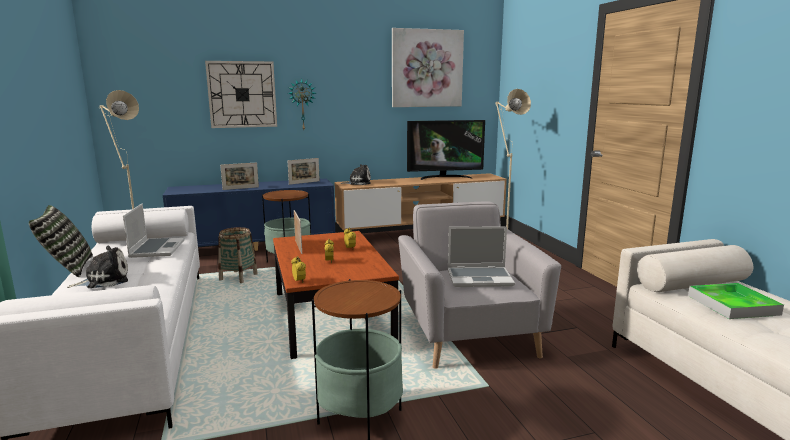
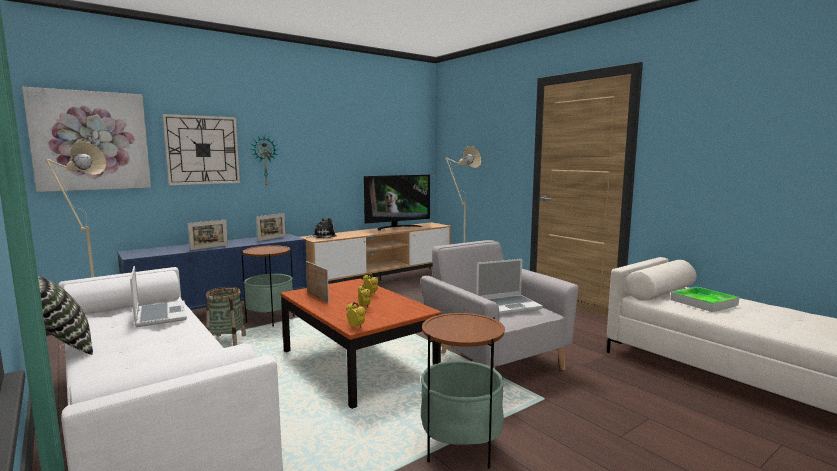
camera: 20 degrees left, 5 degrees down
plush toy [67,246,128,288] -> none
picture [392,28,464,107] -> picture moved to [22,87,151,192]

